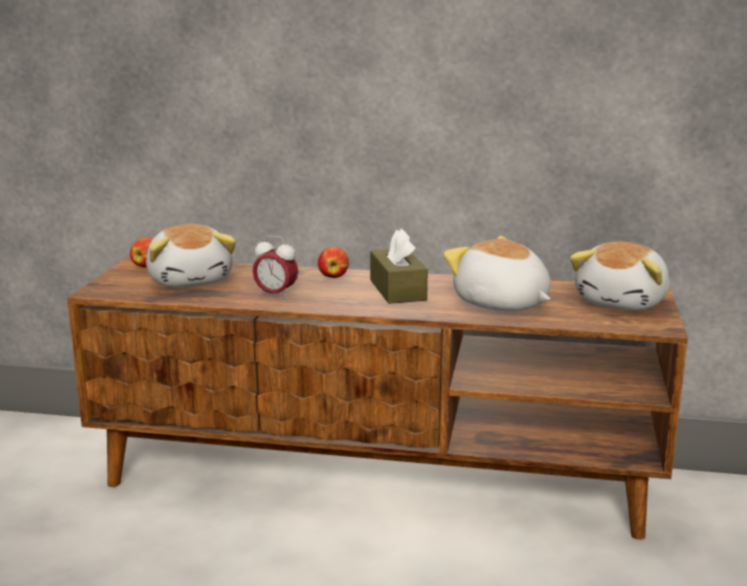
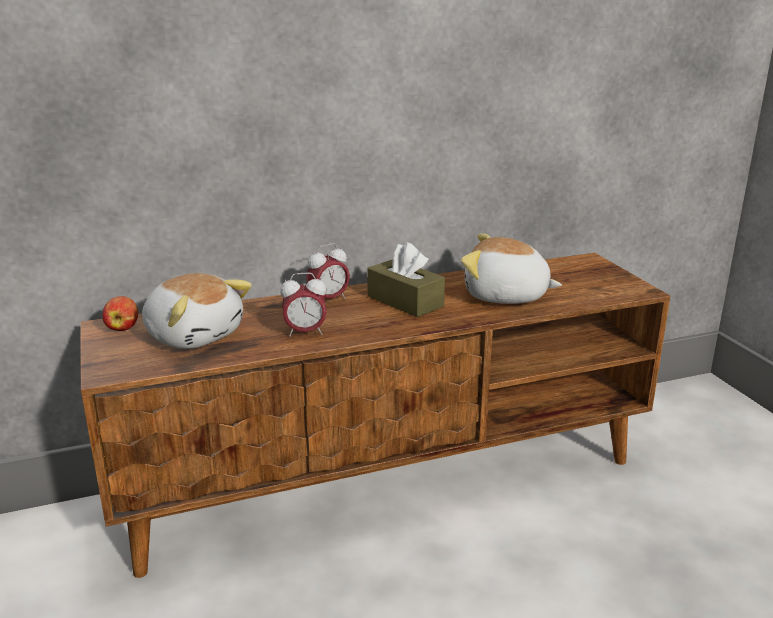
camera: 30 degrees left, 5 degrees up
apple [318,247,349,278] -> alarm clock [306,243,350,299]
plush toy [570,241,670,311] -> none

